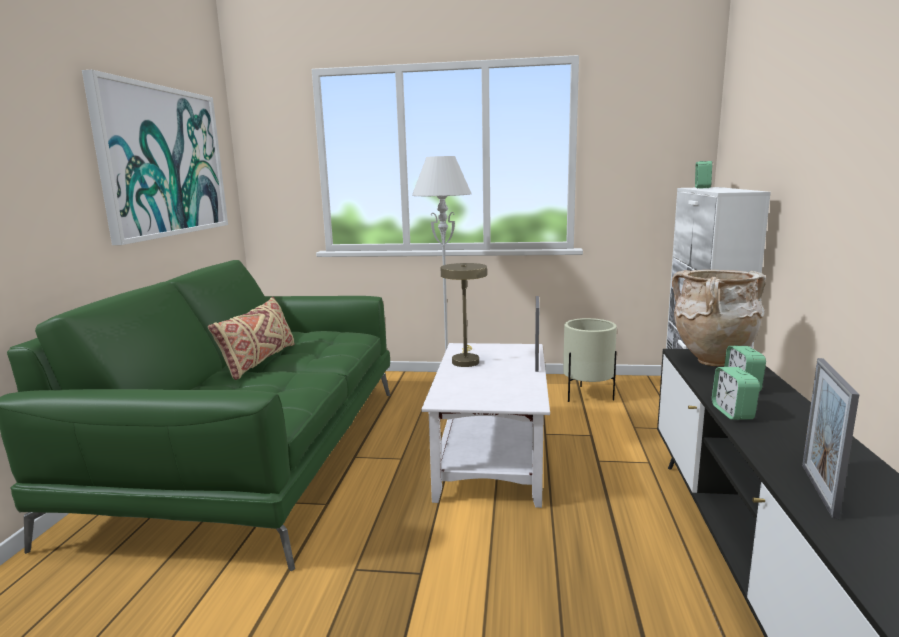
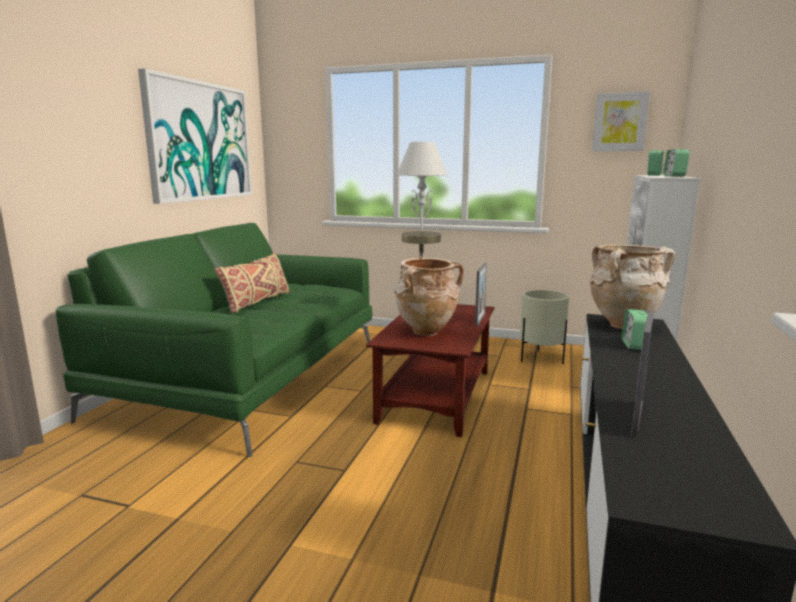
camera: 10 degrees right, 0 degrees up
white coffee table [421,343,550,508] -> brown coffee table [366,304,495,437]
alarm clock [712,367,760,420] -> alarm clock moved to [663,149,690,177]
none -> beige vase [394,256,464,336]
none -> picture [592,91,650,151]

